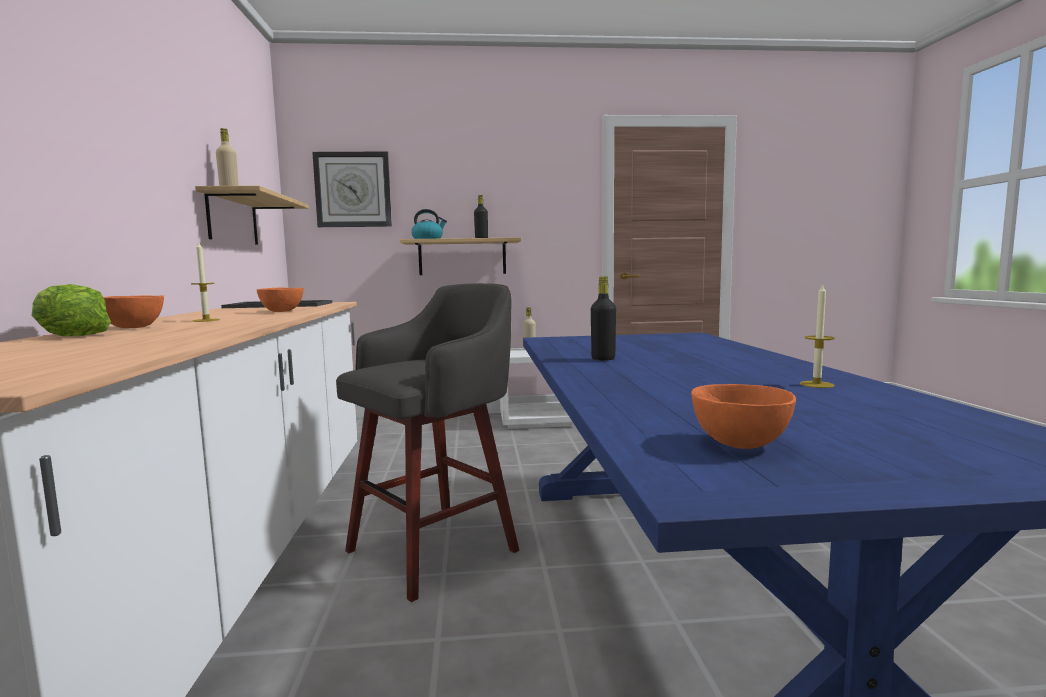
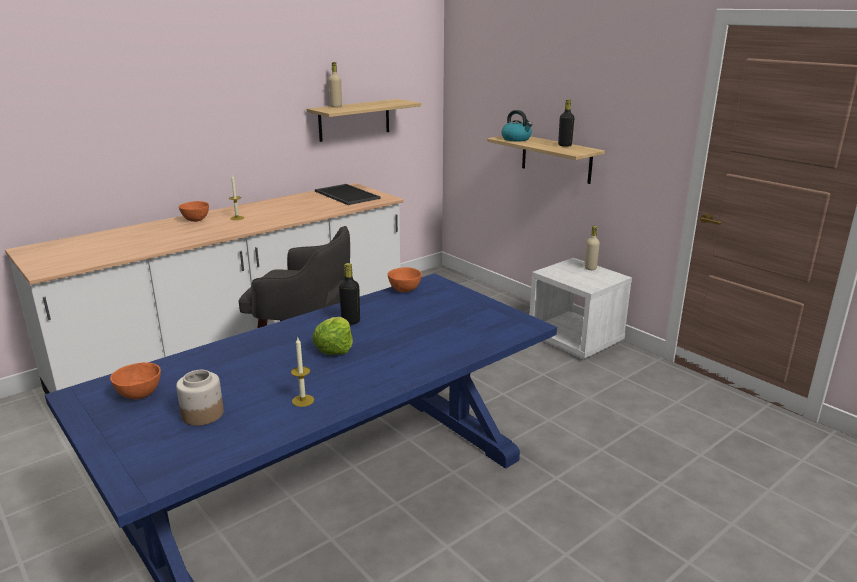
camera: 55 degrees right, 15 degrees up
lettuce [32,284,111,336] -> lettuce moved to [312,317,353,355]
orange bowl [257,288,304,312] -> orange bowl moved to [388,267,422,292]
wall clock [312,152,392,227] -> none
none -> jar [176,370,224,426]

